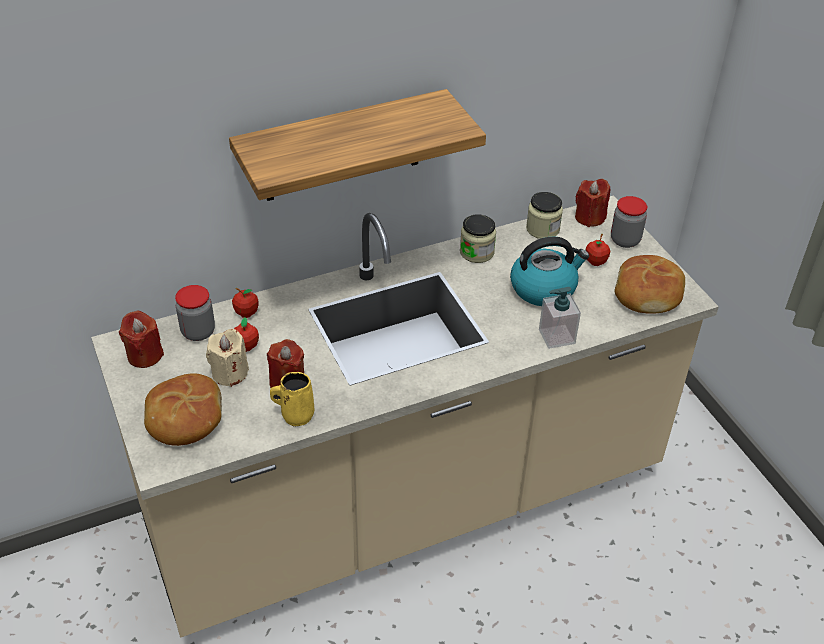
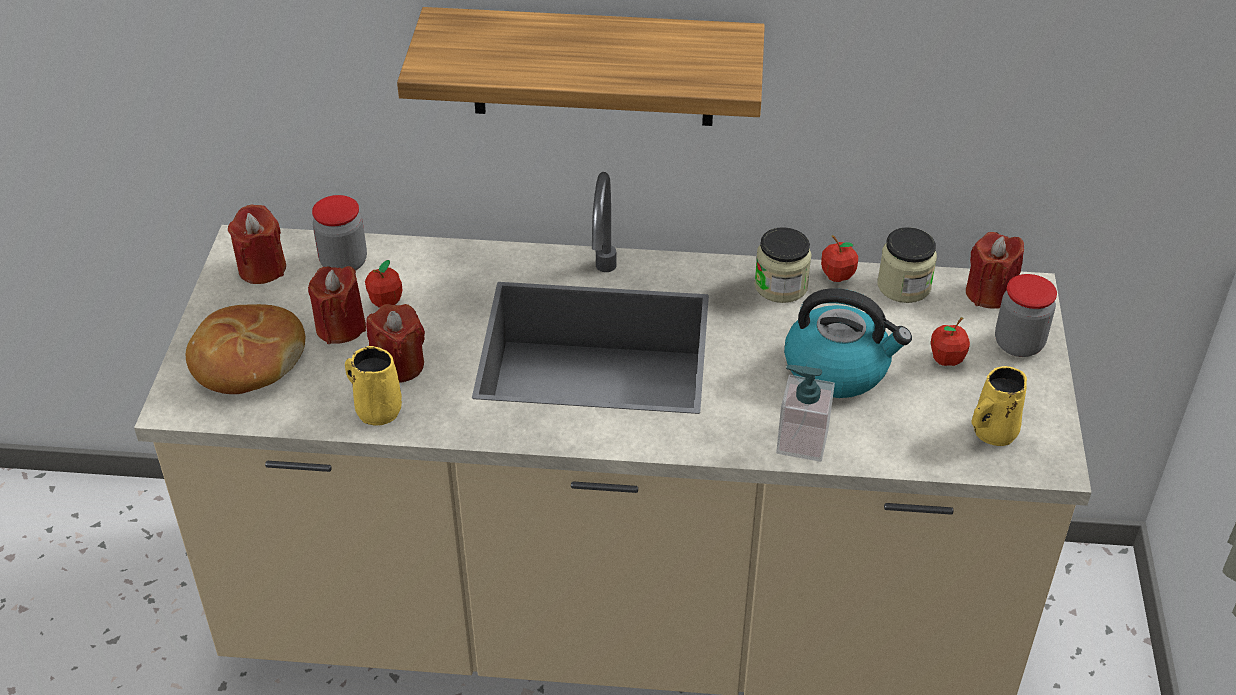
camera: 30 degrees right, 0 degrees up
beige candle [206,329,249,387] -> red candle [308,266,366,344]
apple [232,288,259,318] -> apple moved to [821,235,858,282]
bread [614,255,685,313] -> yellow mug [971,366,1027,446]

